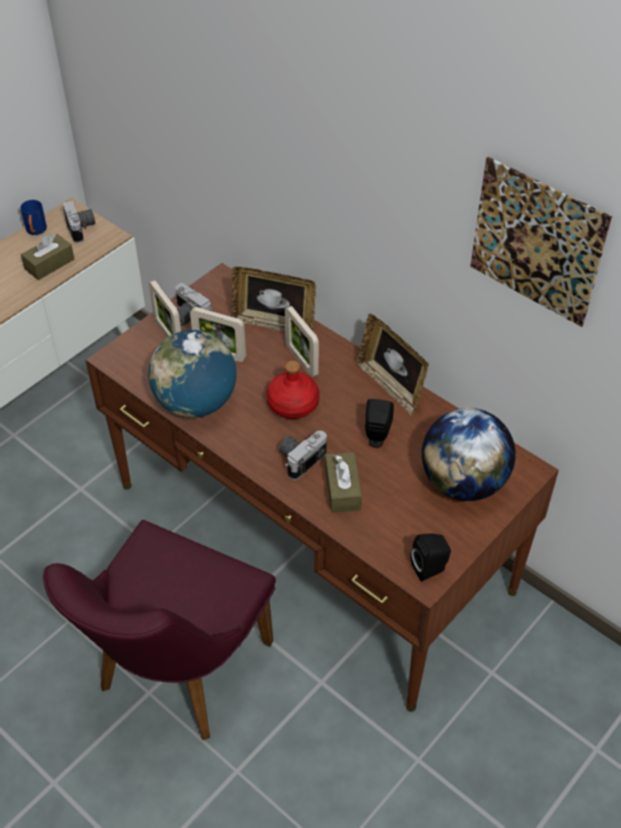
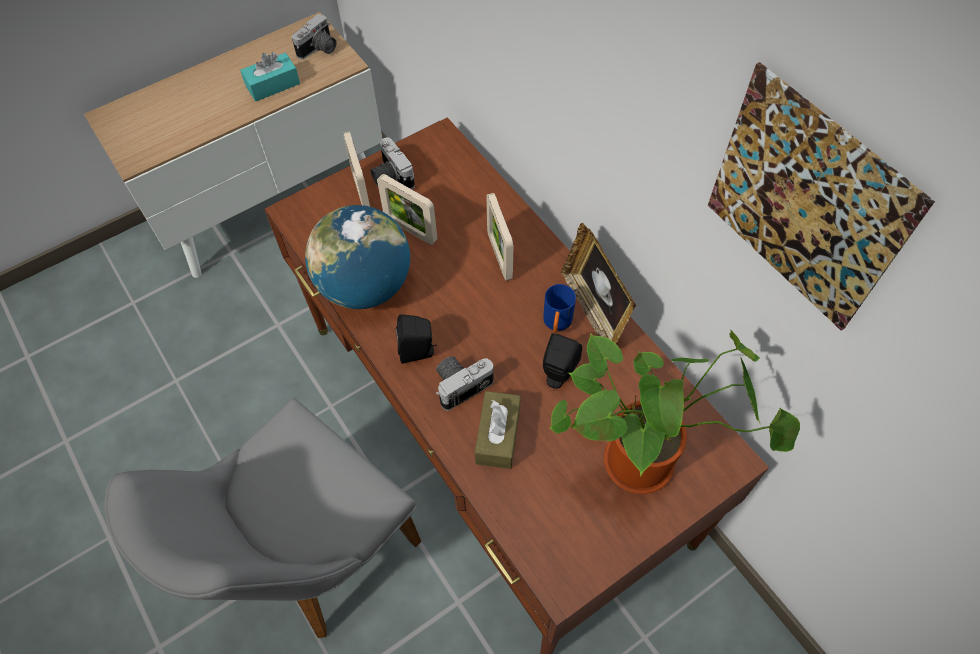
camera: 15 degrees right, 10 degrees up
blue mug [21,200,47,235] -> blue mug moved to [543,284,576,333]
brown tissue box [21,234,74,280] -> turquoise tissue box [240,52,300,101]
purple chair [43,520,276,740] -> grey chair [105,398,421,638]
camera [63,201,96,243] -> camera turned 45 degrees clockwise [292,14,337,59]
picture frame [231,267,316,332] -> none
red bottle [266,360,320,419] -> none
black speaker [410,533,451,582] -> black speaker moved to [396,314,437,364]
globe [422,408,516,501] -> potted plant [550,330,800,494]

